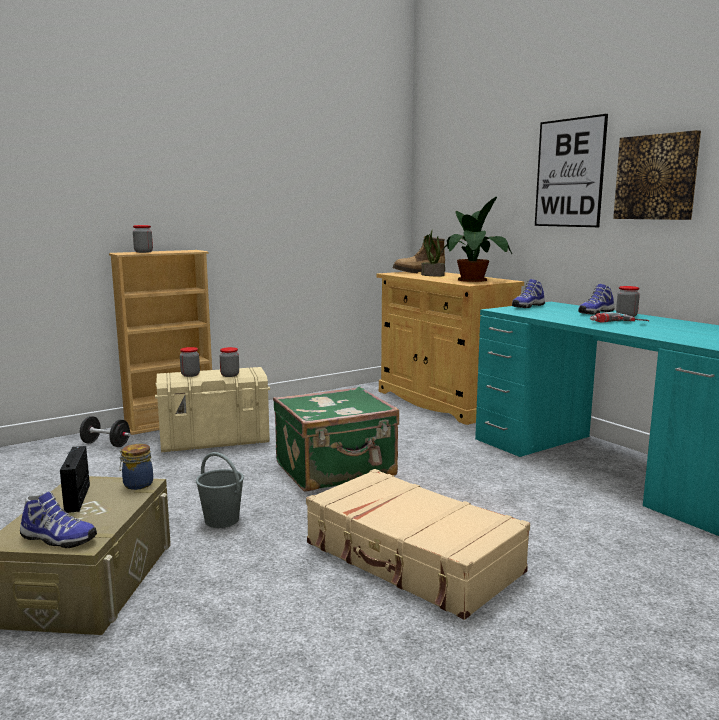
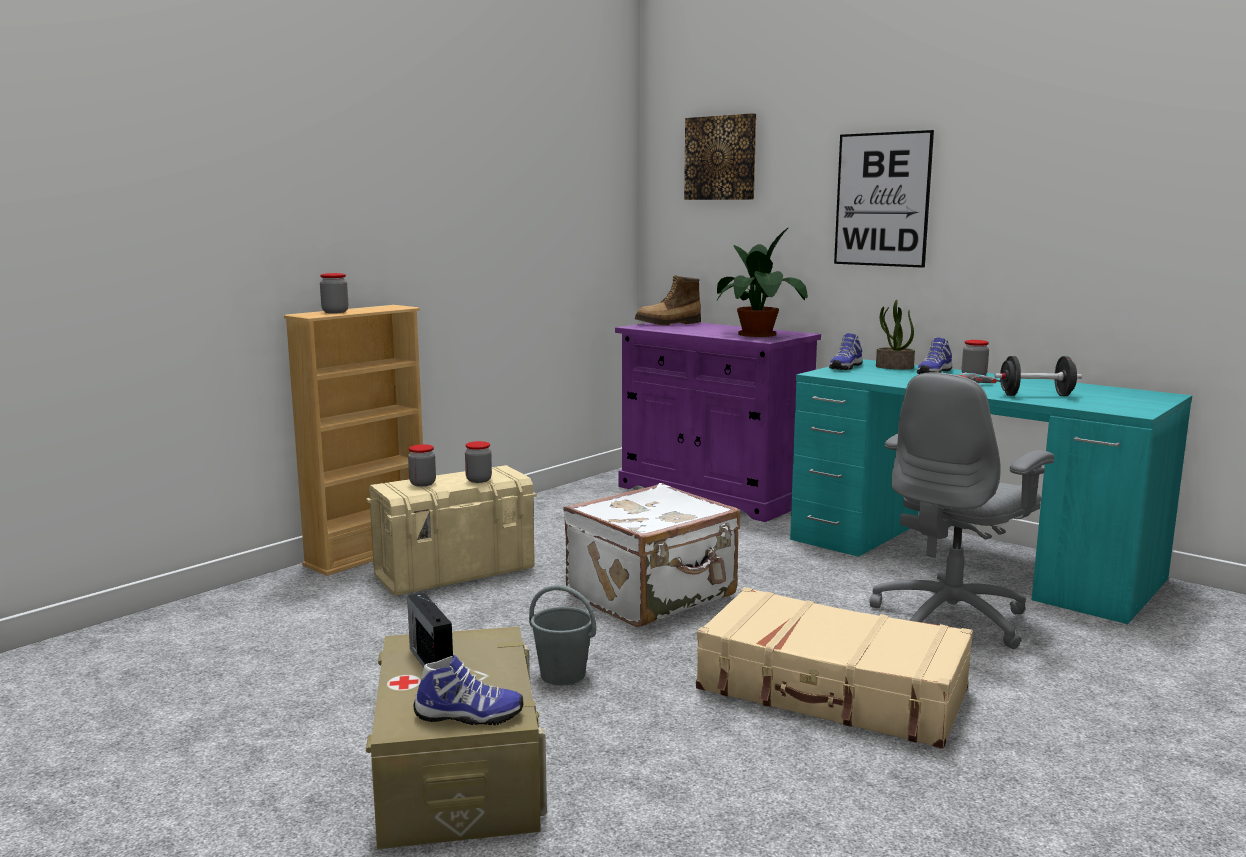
camera: 15 degrees left, 0 degrees up
black dumbbell [80,416,130,447] -> black dumbbell moved to [994,356,1082,396]
jar [119,444,153,490] -> none
green suitcase [273,386,399,492] -> white suitcase [563,483,740,627]
beige cabinet [377,272,524,425] -> purple cabinet [615,322,821,522]
potted plant [421,229,445,276] -> potted plant moved to [876,299,915,369]
picture [613,130,701,220] -> picture moved to [684,113,756,200]
none -> grey office chair [869,372,1054,649]

